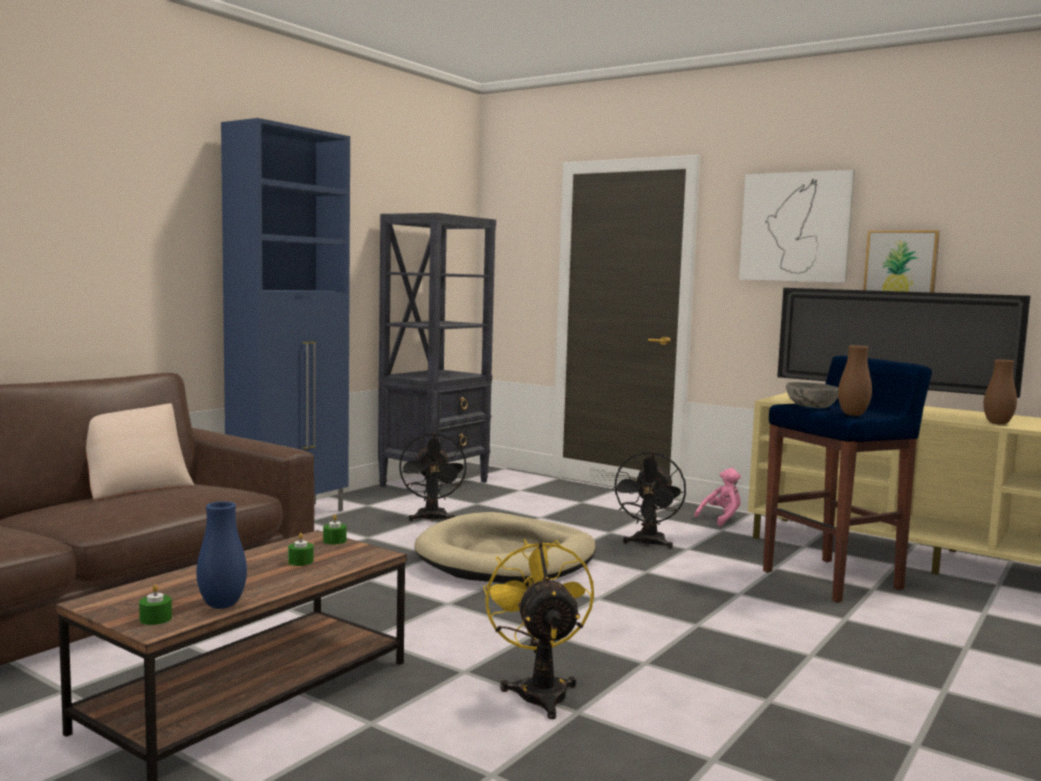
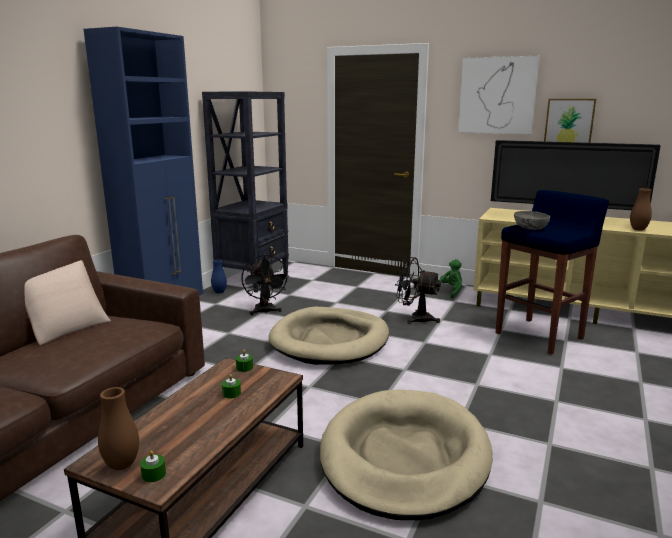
camera: 10 degrees left, 10 degrees up
blue vase [196,501,247,609] -> blue vase moved to [211,260,227,293]
yellow fan [483,539,594,719] -> beige dog bed [320,390,493,520]
black fan [612,452,686,549] -> black fan turned 105 degrees clockwise [395,257,441,324]
pink plush toy [694,468,741,526] -> green plush toy [436,259,462,298]
brown vase [838,345,872,416] -> brown vase moved to [98,387,139,470]

